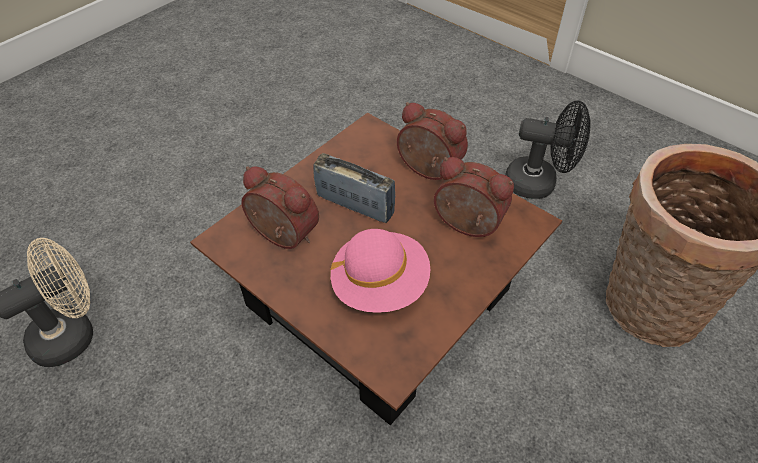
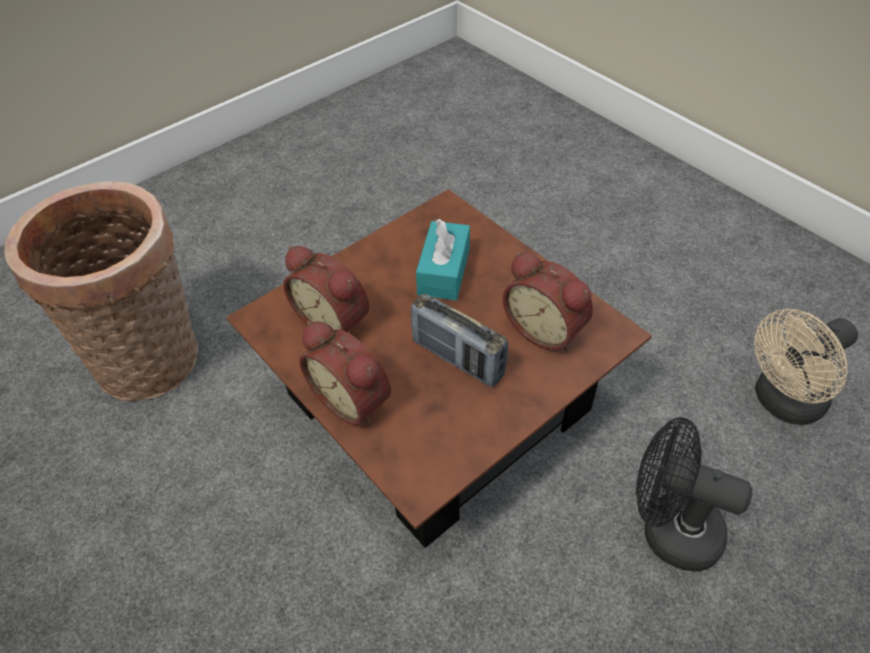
camera: 170 degrees left, 0 degrees up
pink hat [330,229,430,313] -> turquoise tissue box [416,219,470,300]
black fan [505,101,591,199] -> black fan moved to [636,417,753,571]

